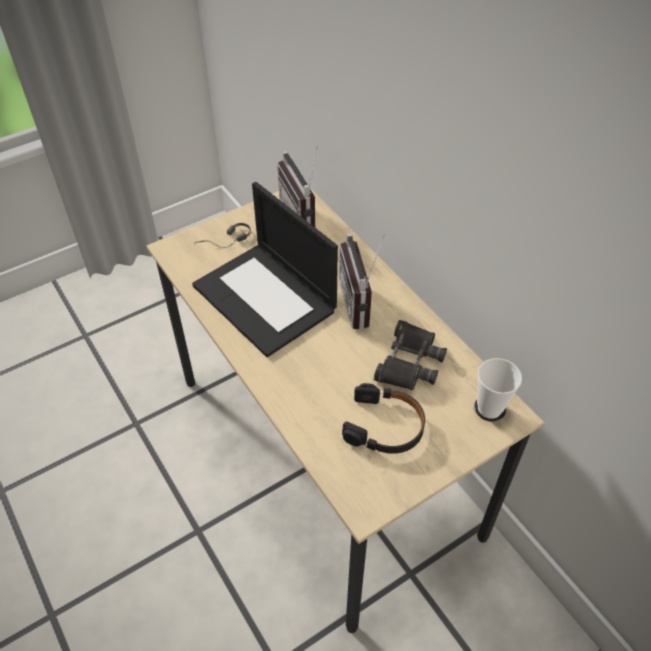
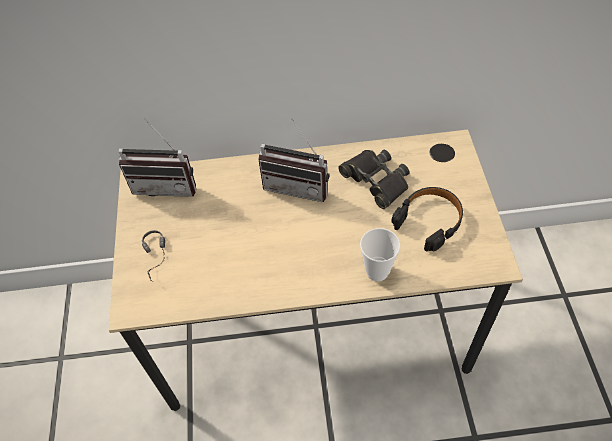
camera: 60 degrees left, 5 degrees up
laptop [192,182,338,357] -> none
cup [477,358,522,419] -> cup moved to [360,228,400,281]

